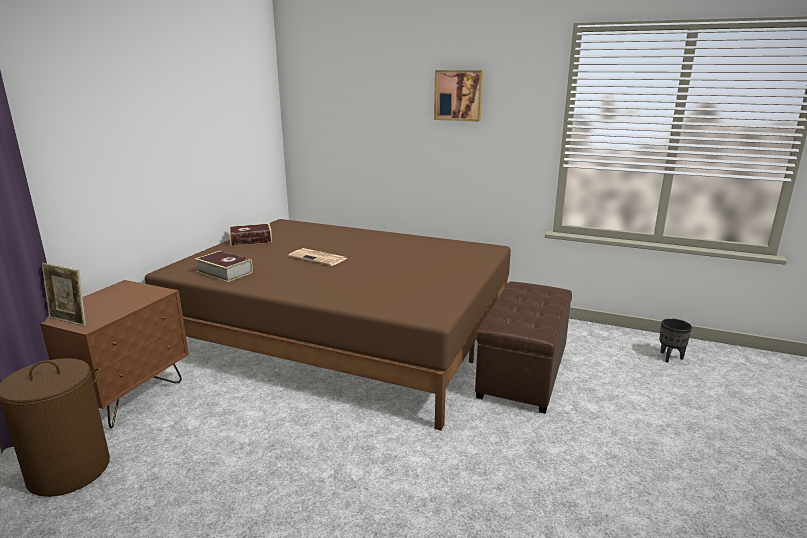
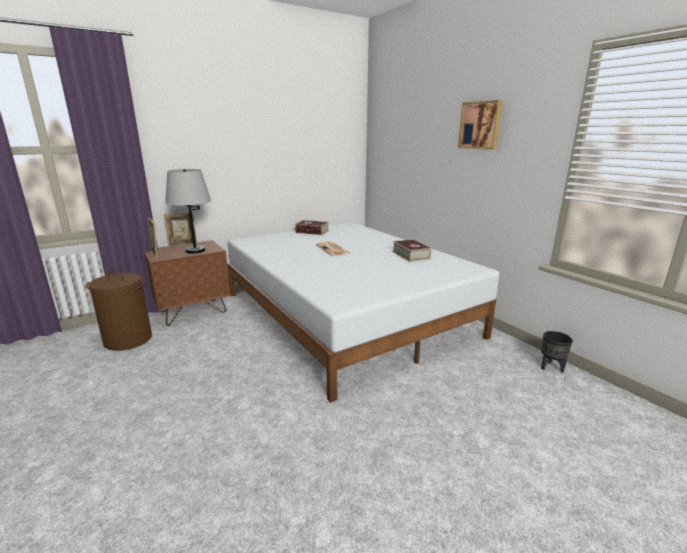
camera: 35 degrees right, 0 degrees up
brown bed [145,219,511,431] -> white bed [227,222,499,403]
book [195,251,253,282] -> book moved to [392,239,431,262]
brown ottoman [475,281,572,414] -> none
black planter [659,318,692,363] -> black planter moved to [541,331,573,373]
none -> picture frame [164,212,197,248]
none -> grey table lamp [165,169,211,254]

